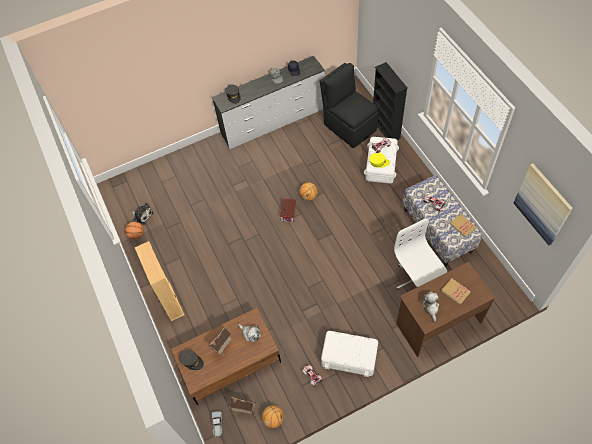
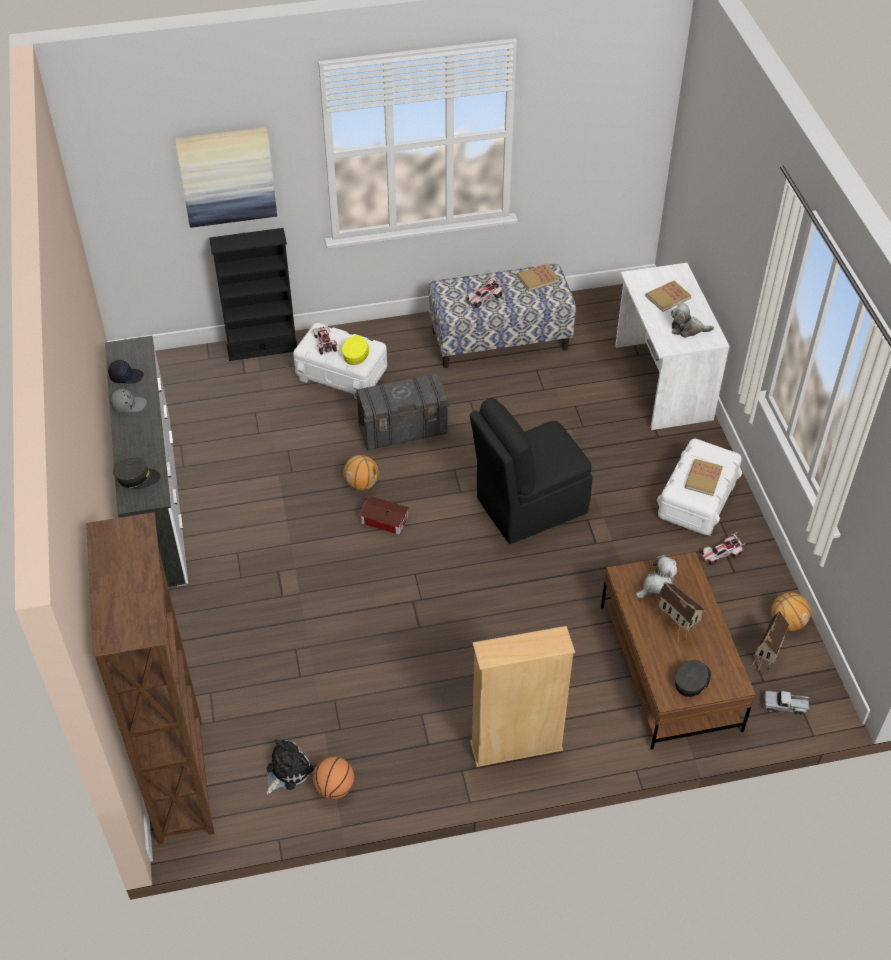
camera: 80 degrees left, 10 degrees down
black chair [320,63,379,148] -> black chair moved to [470,398,593,544]
white office chair [394,218,447,290] -> none
brown desk [396,262,495,357] -> white desk [615,263,730,430]
picture [514,163,573,245] -> picture moved to [175,127,277,228]
none -> brown bookcase [86,512,214,844]
none -> grey storage box [355,373,449,450]
none -> book [685,459,723,496]

